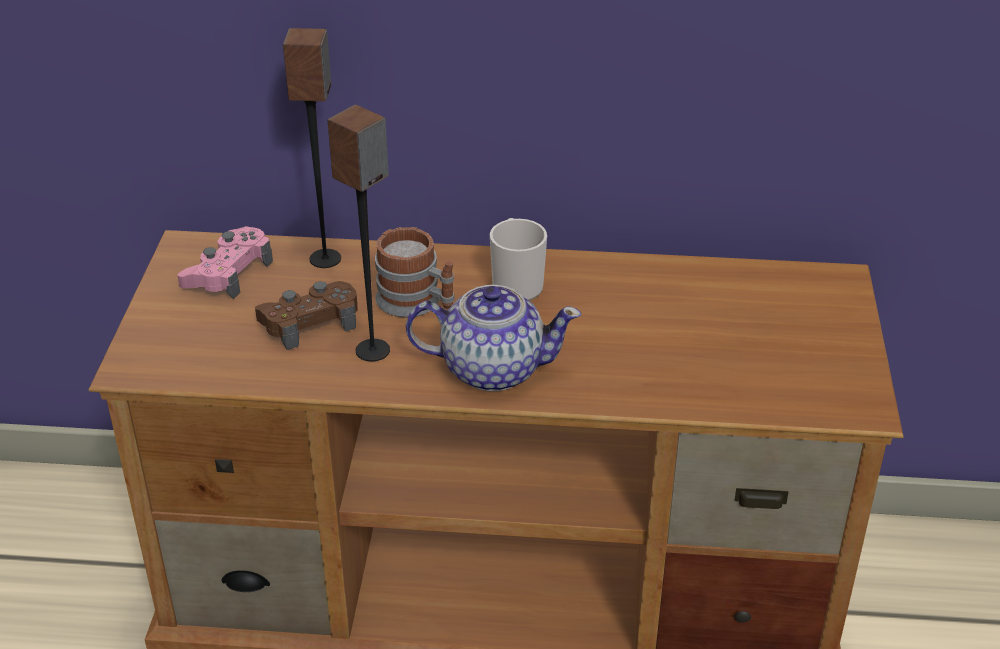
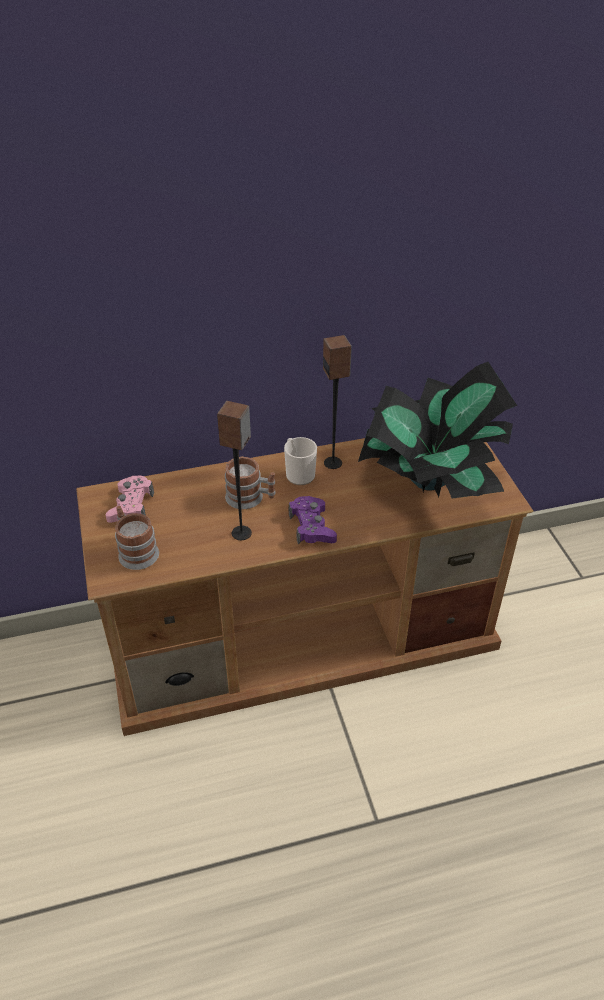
camera: 20 degrees left, 5 degrees up
brown game controller [255,281,358,350] -> none
speaker [283,28,341,268] -> speaker moved to [323,335,352,469]
teapot [406,285,581,391] -> purple game controller [289,496,337,544]
none -> mug [115,506,159,570]
none -> potted plant [358,362,517,499]

